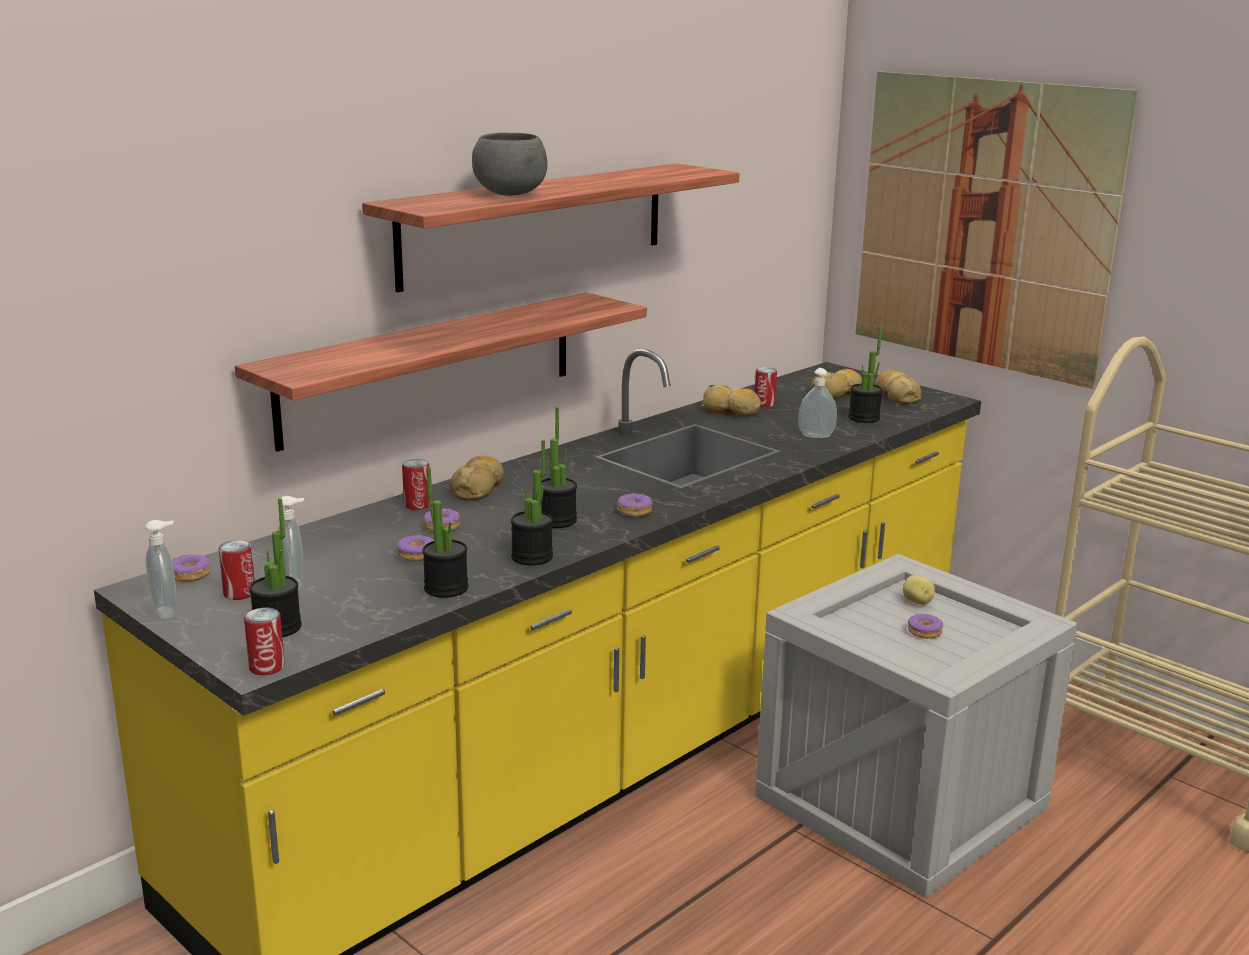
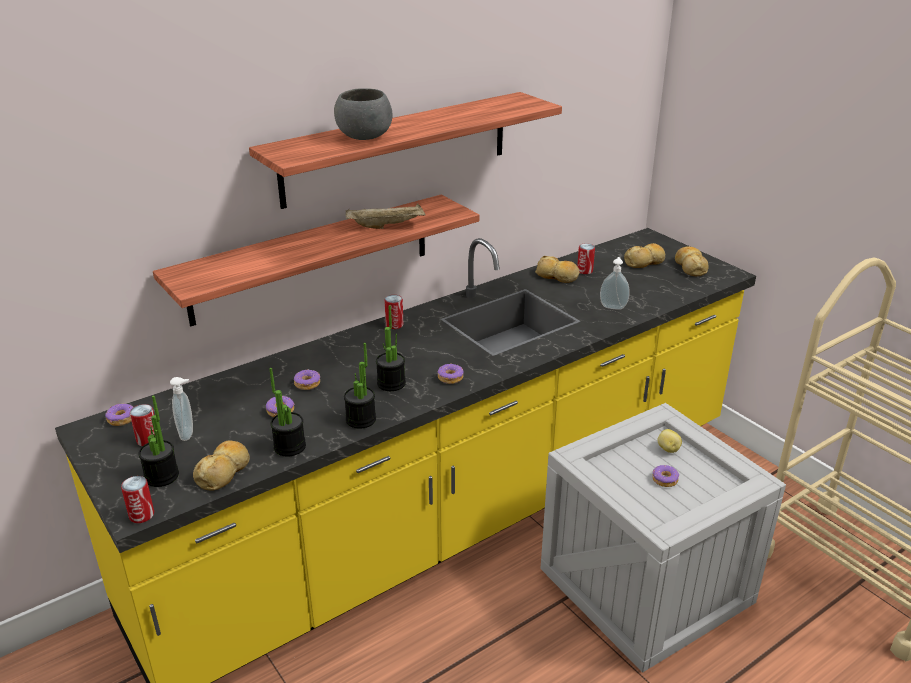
camera: 10 degrees right, 10 degrees up
soap dispenser [145,520,176,619] -> none
can [402,459,430,510] -> can moved to [385,295,403,329]
bread [450,456,504,500] -> bread moved to [193,440,250,491]
potted plant [848,327,883,423] -> none
picture [856,72,1139,389] -> none
none -> beige tray [346,204,425,229]

